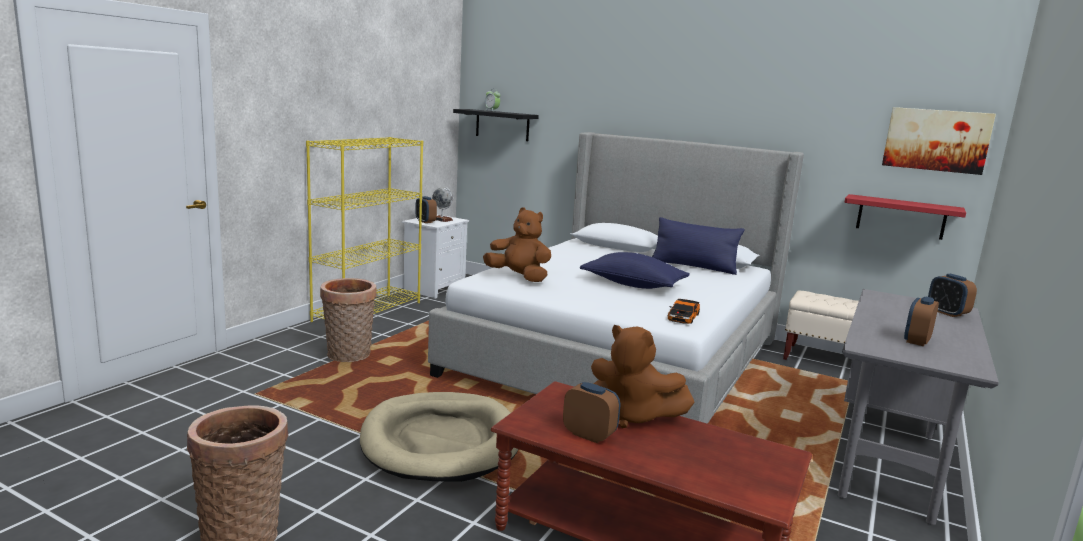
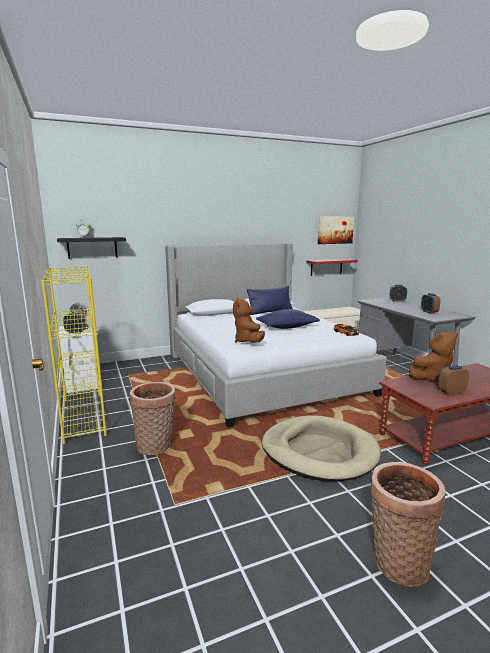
camera: 50 degrees left, 0 degrees up
brown plush toy [483,207,551,282] -> brown plush toy turned 75 degrees counterclockwise [233,298,265,343]

